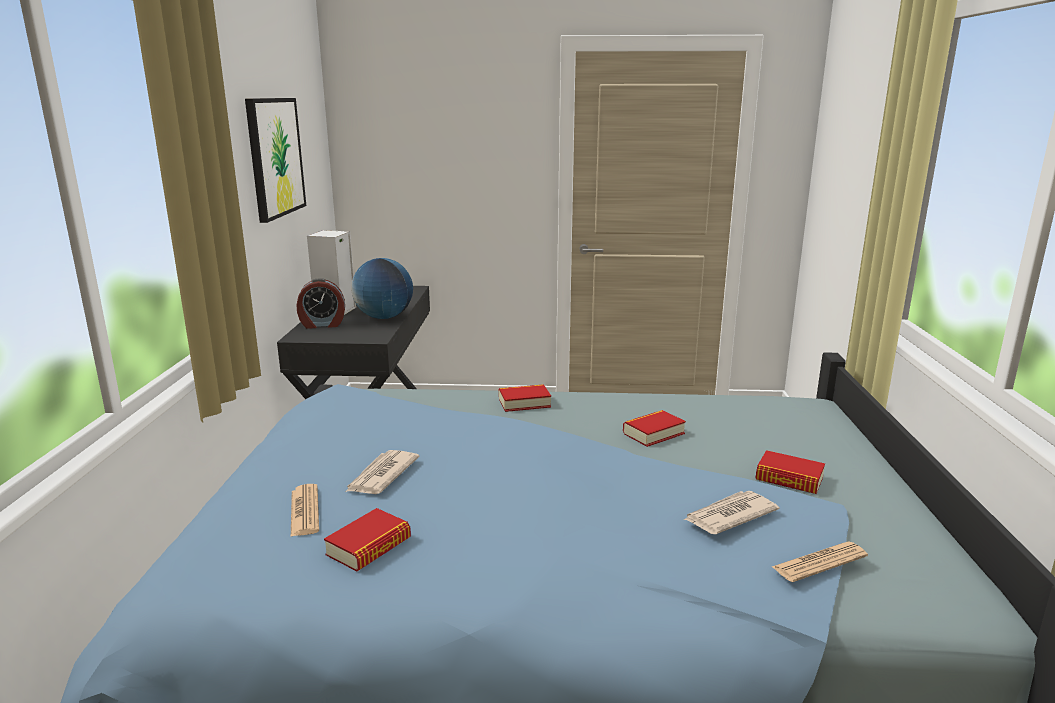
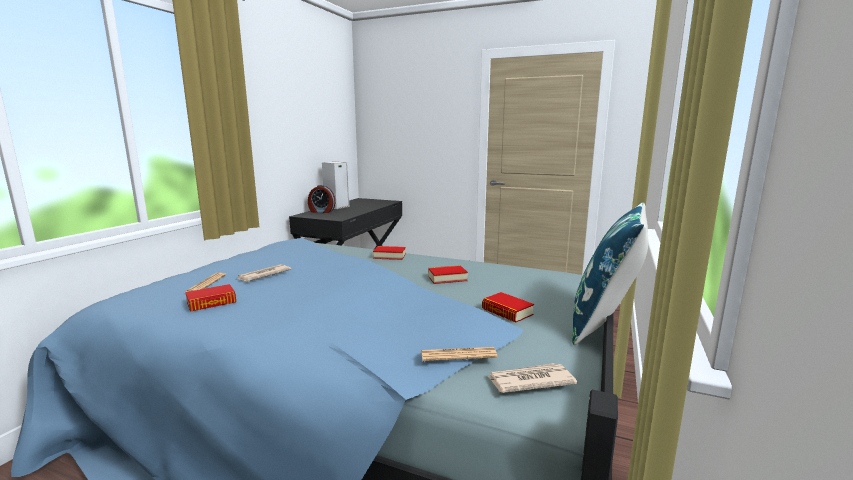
camera: 20 degrees right, 5 degrees down
picture [245,98,306,223] -> none
globe [351,258,413,319] -> none
newspaper [684,491,779,534] -> newspaper moved to [487,363,577,393]
none -> blue pillow [572,202,648,345]

